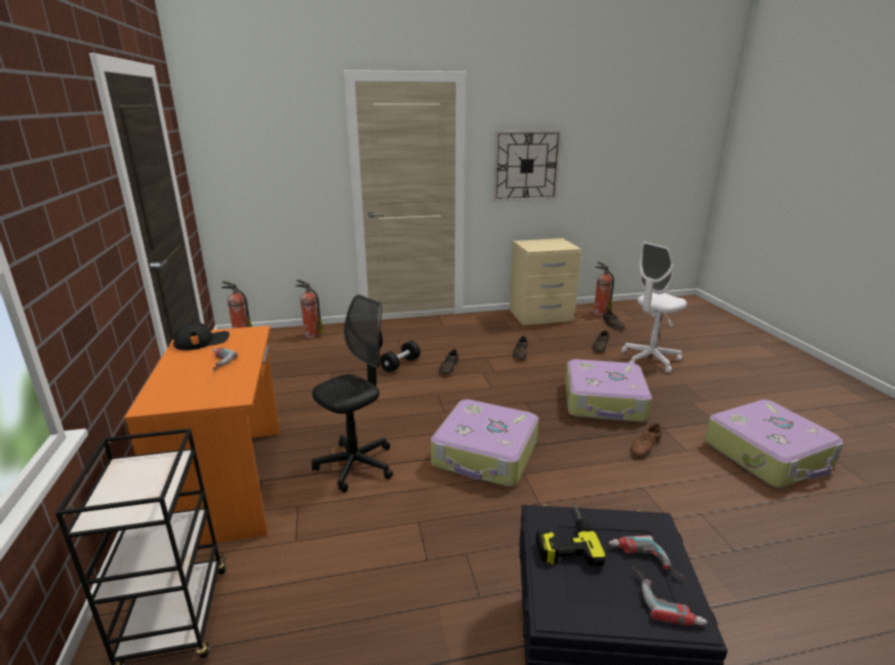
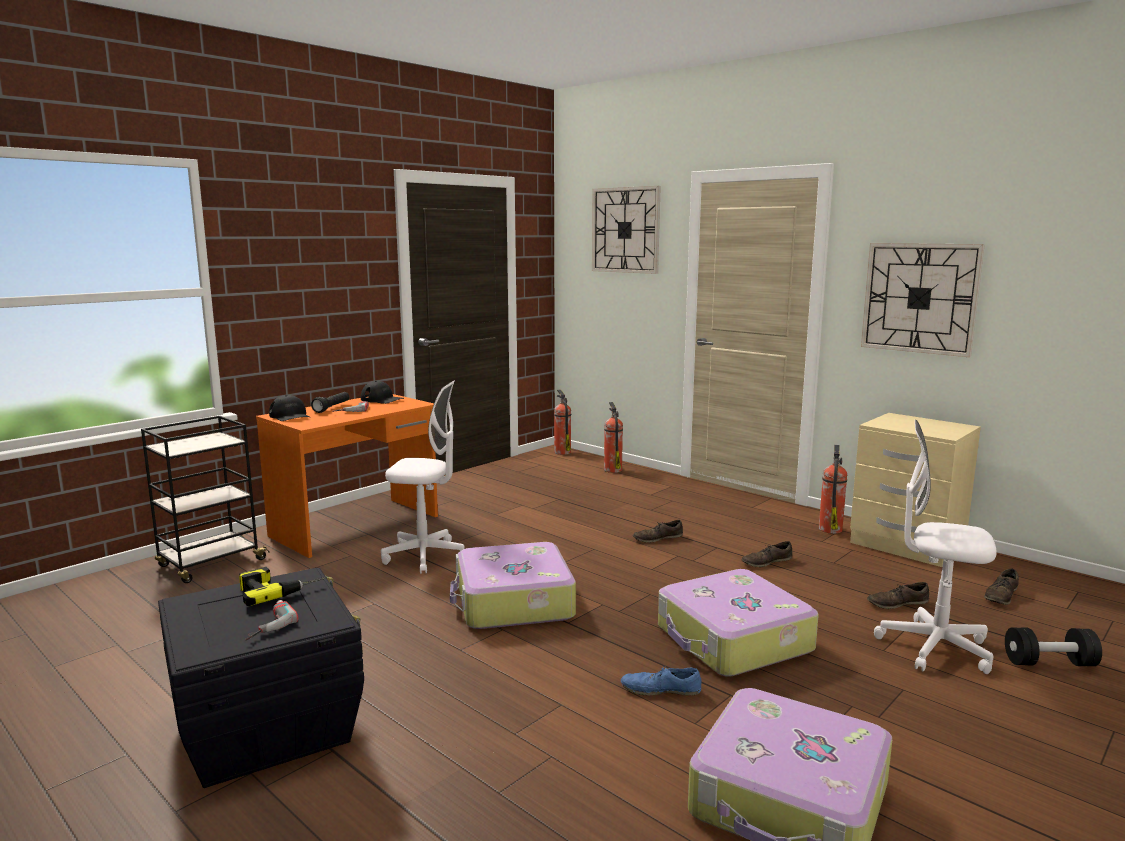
camera: 55 degrees right, 10 degrees down
black office chair [312,294,393,493] -> white office chair [381,381,465,574]
black dumbbell [380,341,420,372] -> black dumbbell moved to [1005,628,1102,666]
fire extinguisher [593,262,614,316] -> fire extinguisher moved to [819,445,847,534]
brown shoe [630,423,661,457] -> blue shoe [621,667,702,696]
power drill [633,566,707,626] -> none
none -> black cap [269,395,310,421]
none -> black flashlight [311,392,349,413]
none -> wall clock [592,186,661,274]

